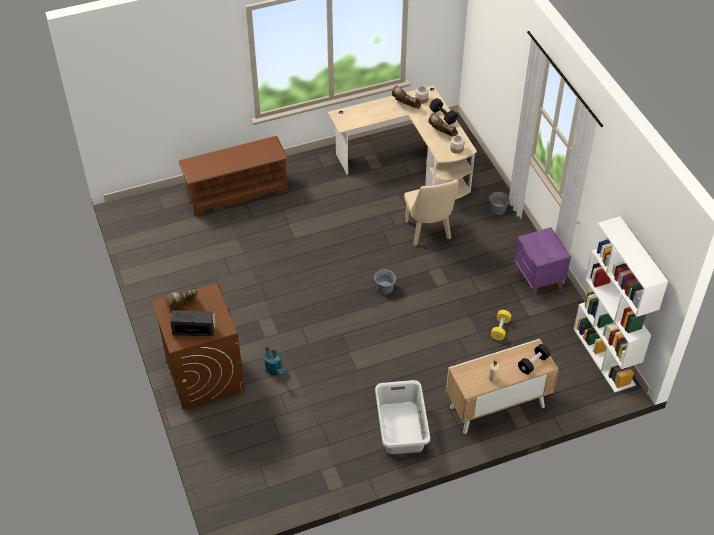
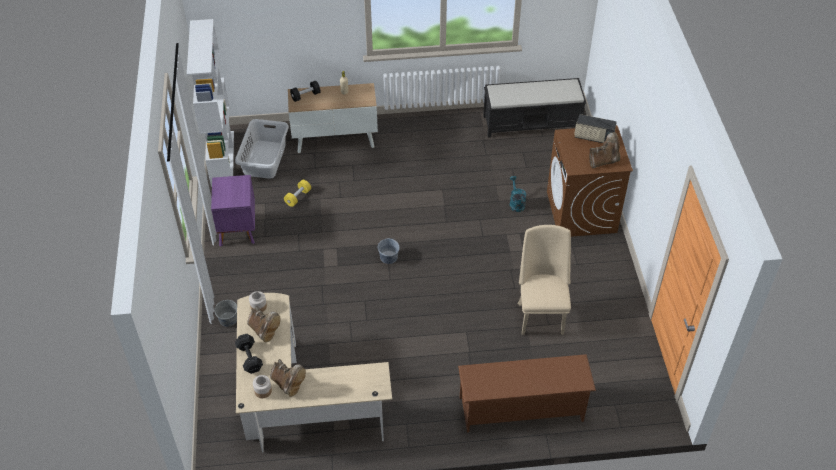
camera: 165 degrees left, 0 degrees up
grey laundry basket [375,380,430,454] -> grey laundry basket moved to [235,119,289,179]
beige chair [404,180,459,246] -> beige chair moved to [518,225,571,335]
none -> black bench [483,78,586,138]

